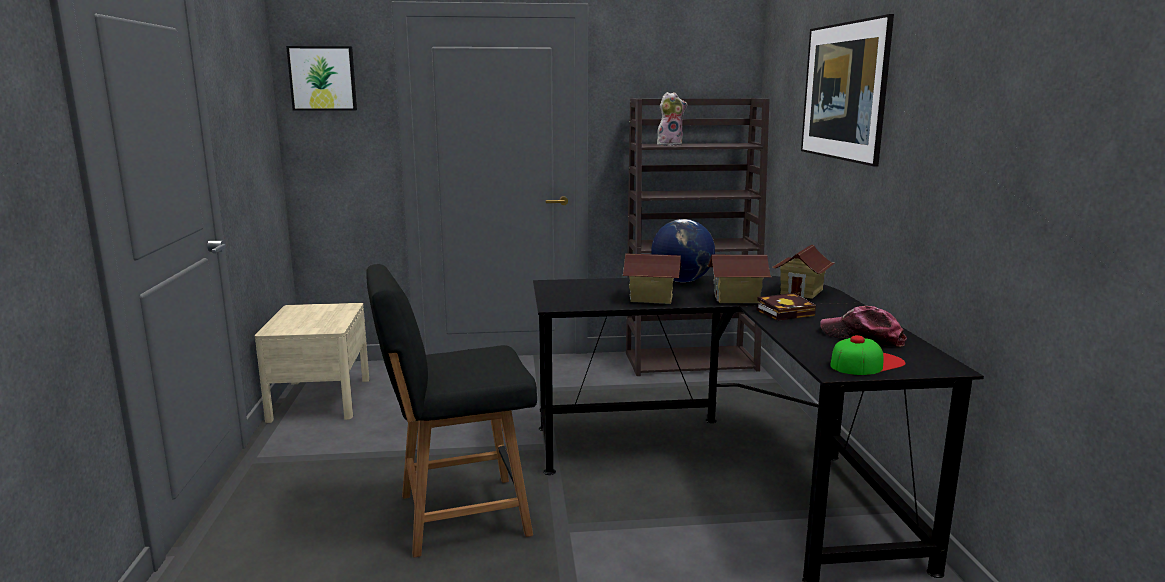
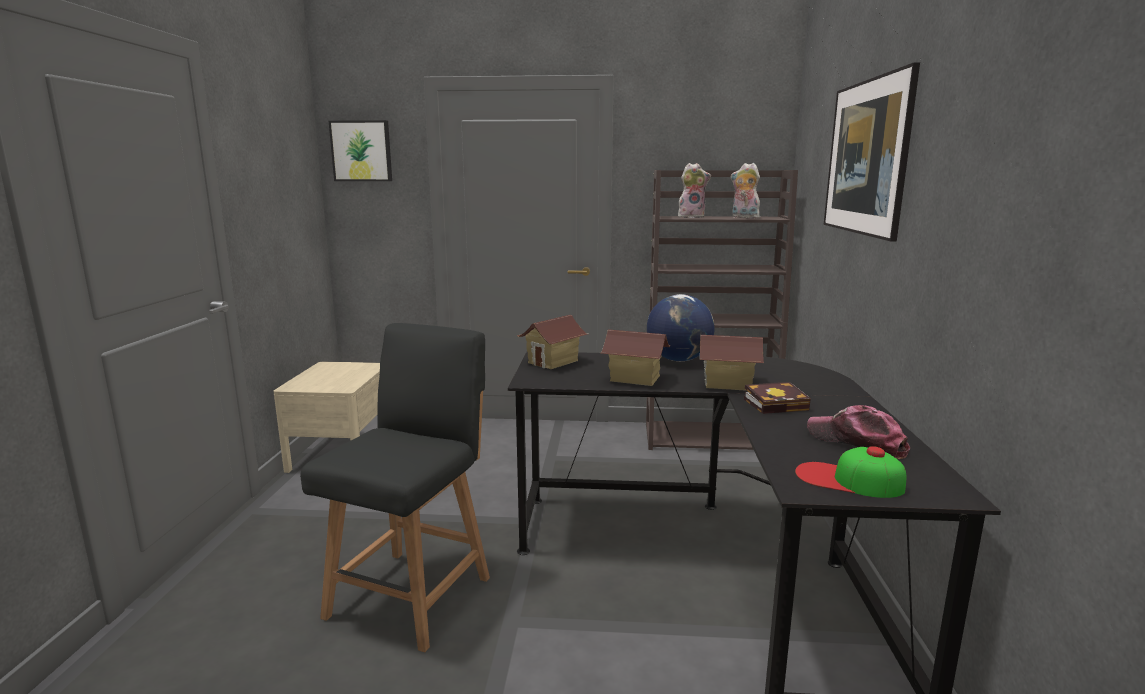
camera: 10 degrees right, 0 degrees up
black chair [367,264,537,558] -> black chair turned 120 degrees clockwise [300,323,490,652]
toy house [773,245,835,299] -> toy house moved to [517,315,588,369]
cap [830,335,906,375] -> cap turned 135 degrees counterclockwise [795,446,906,498]
none -> plush toy [731,163,760,218]

